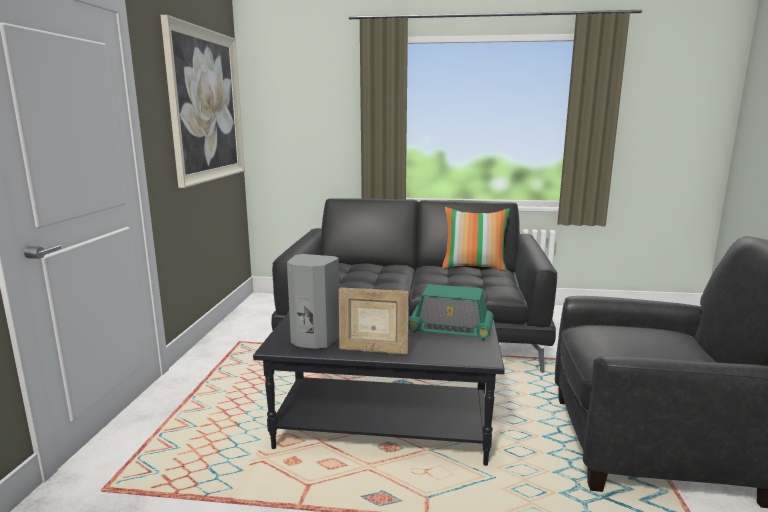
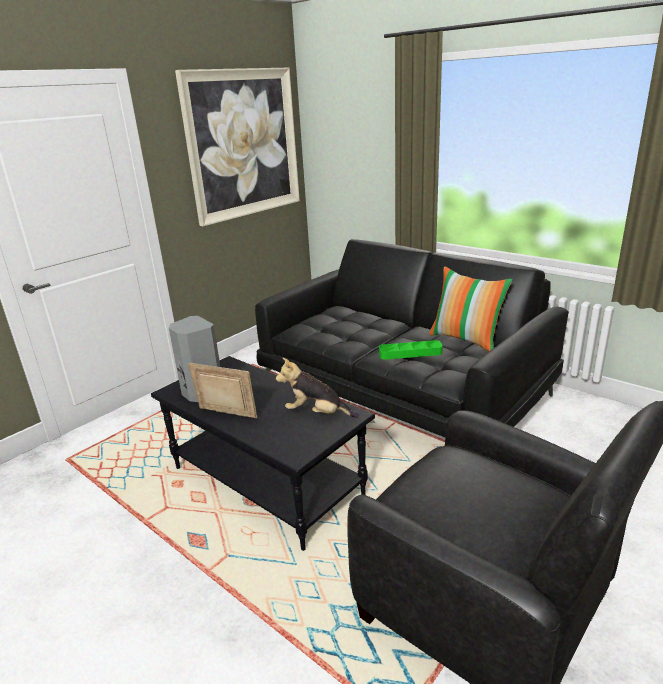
camera: 35 degrees right, 10 degrees up
picture frame [339,288,409,354] -> picture frame turned 150 degrees clockwise [188,363,257,418]
radio [408,284,494,340] -> plush toy [276,357,359,418]
none -> green tray [379,340,443,360]

